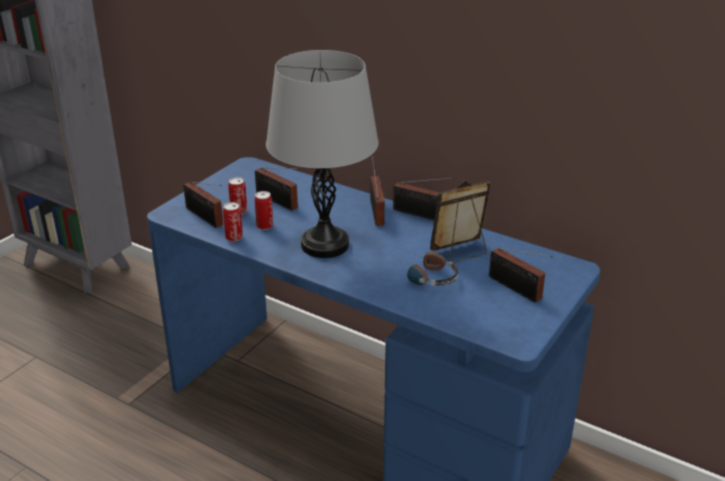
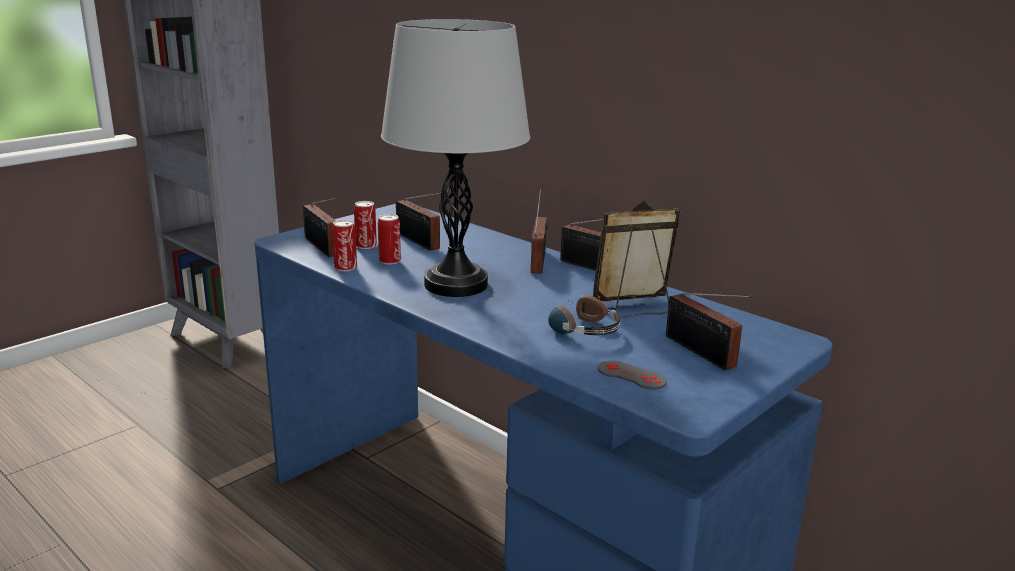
camera: 10 degrees right, 10 degrees down
none -> grey game controller [598,360,667,389]

